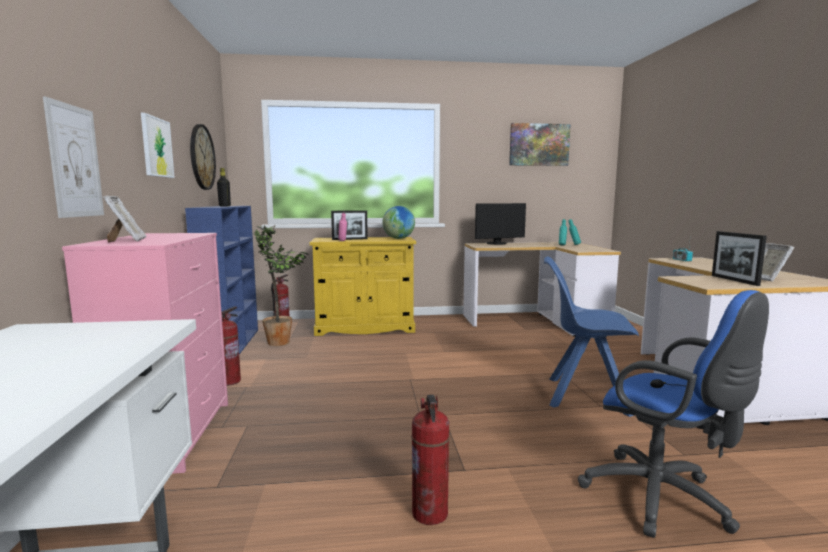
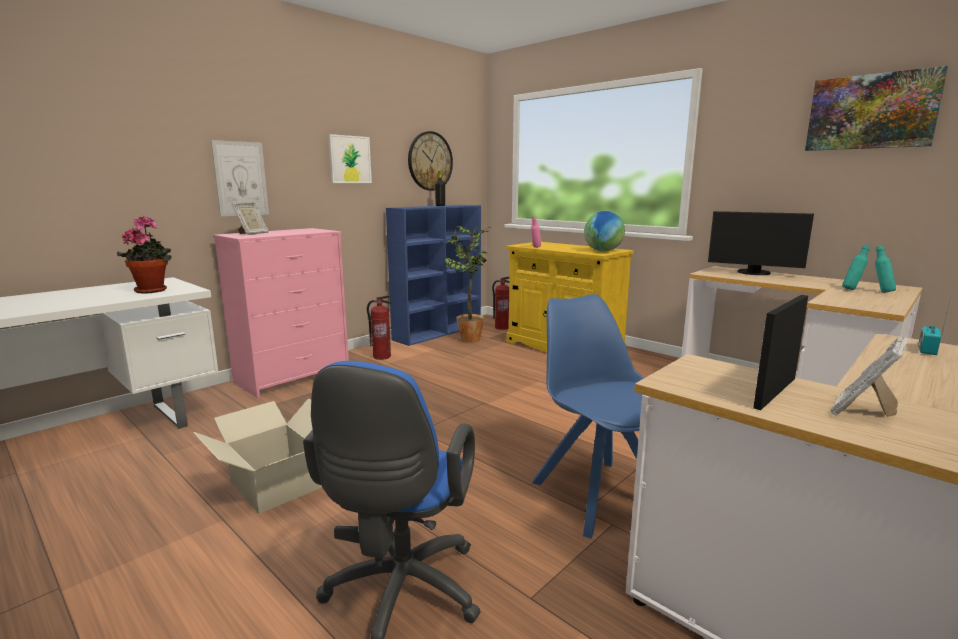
camera: 50 degrees right, 5 degrees up
picture frame [331,210,368,240] -> none
fire extinguisher [412,395,450,525] -> cardboard box [193,399,322,514]
none -> potted plant [117,216,172,293]

